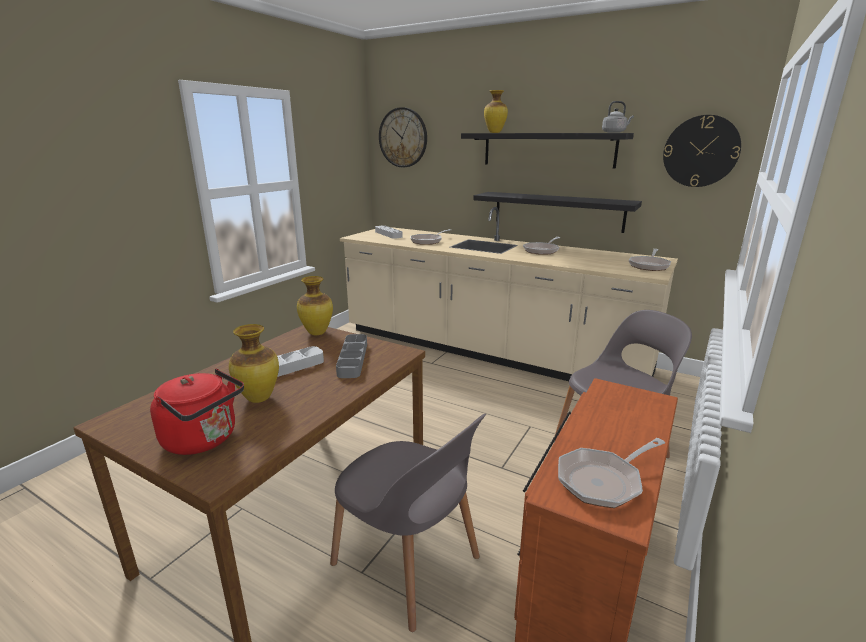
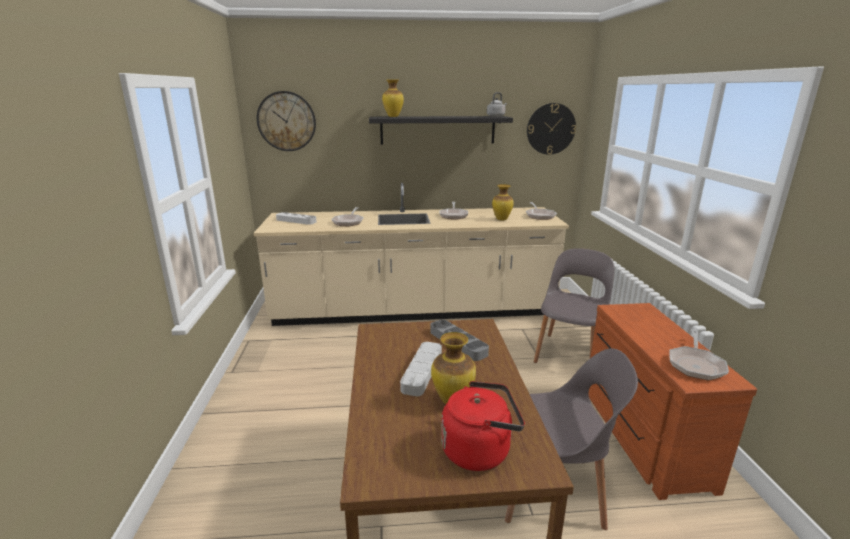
camera: 35 degrees left, 0 degrees up
vase [297,276,333,335] -> vase moved to [492,184,514,220]
black shelf [473,192,642,233] -> none

